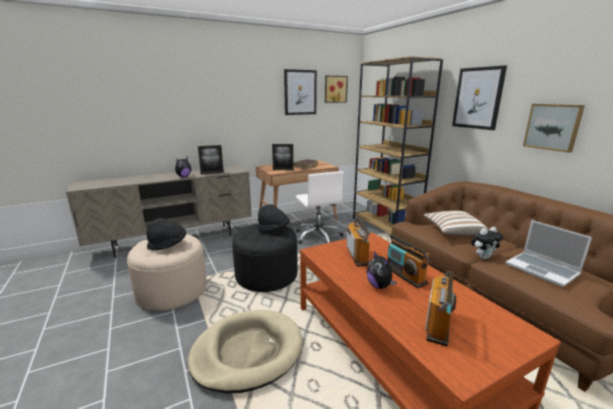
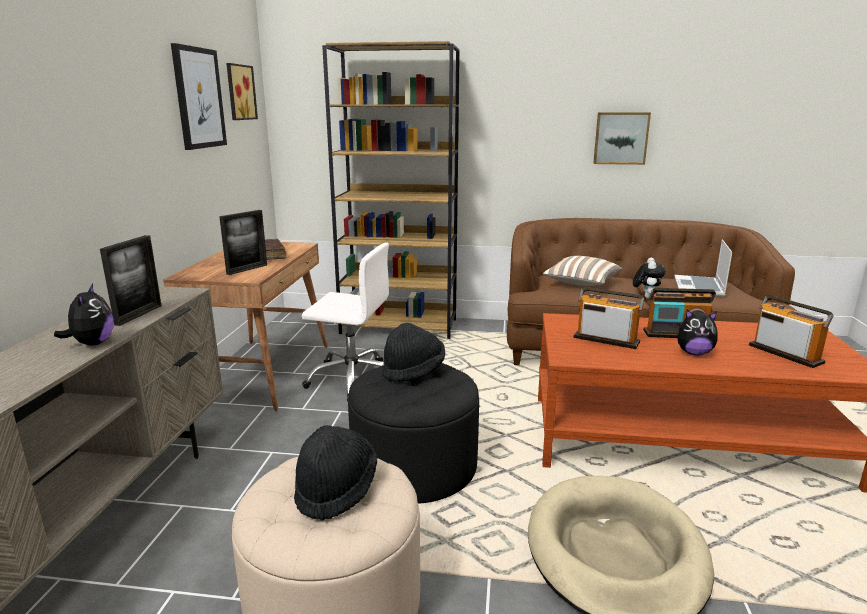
camera: 55 degrees left, 0 degrees up
picture [452,65,507,130] -> none
laptop [506,220,592,287] -> laptop turned 105 degrees clockwise [674,240,732,296]

